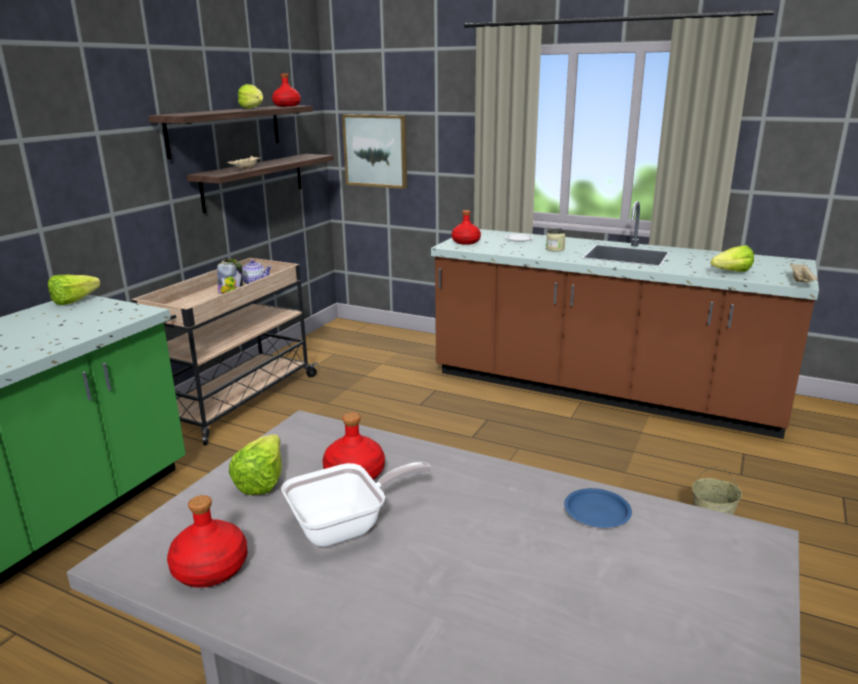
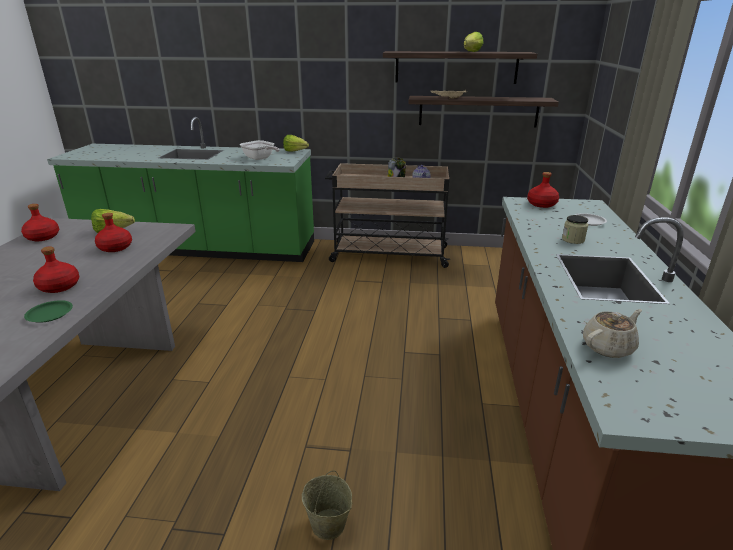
camera: 70 degrees right, 5 degrees up
red bottle [272,74,301,107] -> red bottle moved to [33,246,79,293]
frying pan [281,462,431,547] -> frying pan moved to [240,140,280,160]
picture [342,114,407,189] -> none
blue plate [564,488,632,528] -> green plate [24,300,73,323]
lettuce [711,245,754,272] -> beige teapot [583,309,642,358]
beige tray [790,263,818,282] -> none

